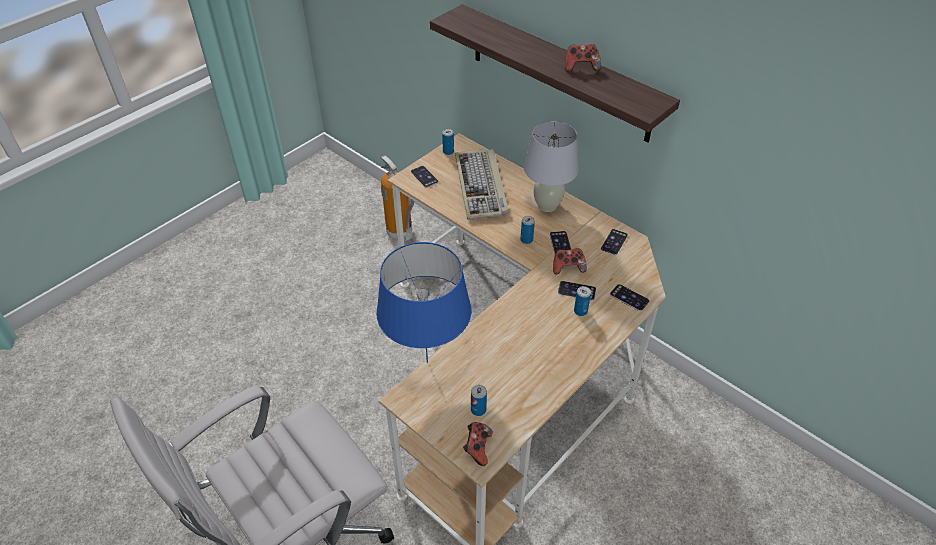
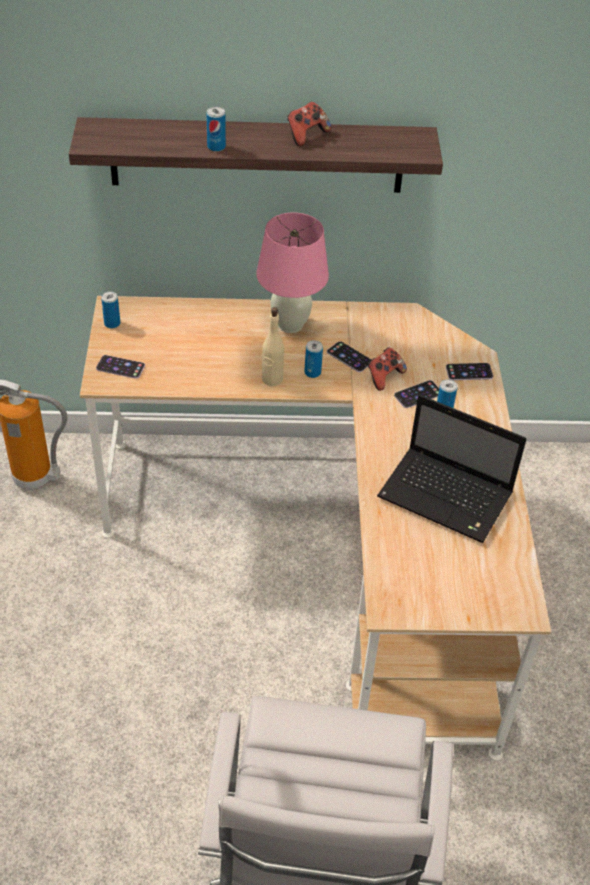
camera: 45 degrees left, 0 degrees up
blue table lamp [376,242,471,363] -> none
keyboard [455,149,509,220] -> none
game controller [463,422,493,466] -> none
can [471,385,487,416] -> can moved to [206,107,226,152]
white table lamp [524,121,579,212] -> pink table lamp [256,212,329,333]
phone [601,229,628,255] -> none
none -> beige bottle [262,307,284,386]
none -> laptop [377,395,526,543]

